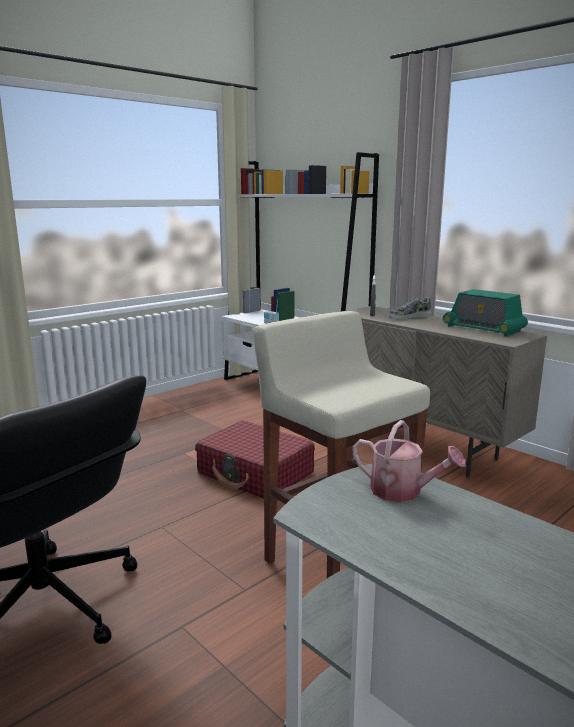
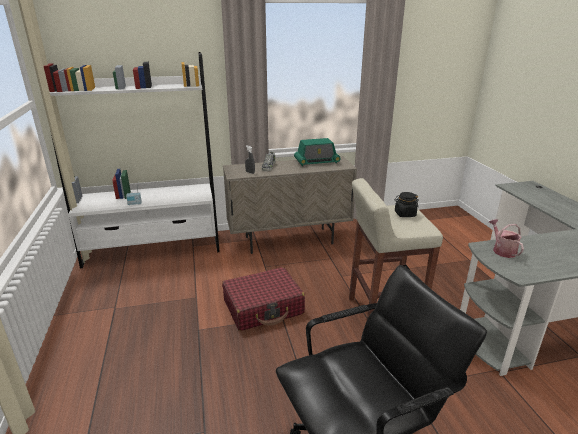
camera: 60 degrees left, 10 degrees up
watering can [352,420,466,502] -> watering can turned 75 degrees counterclockwise [489,219,524,258]
none -> black jar [395,192,419,217]

